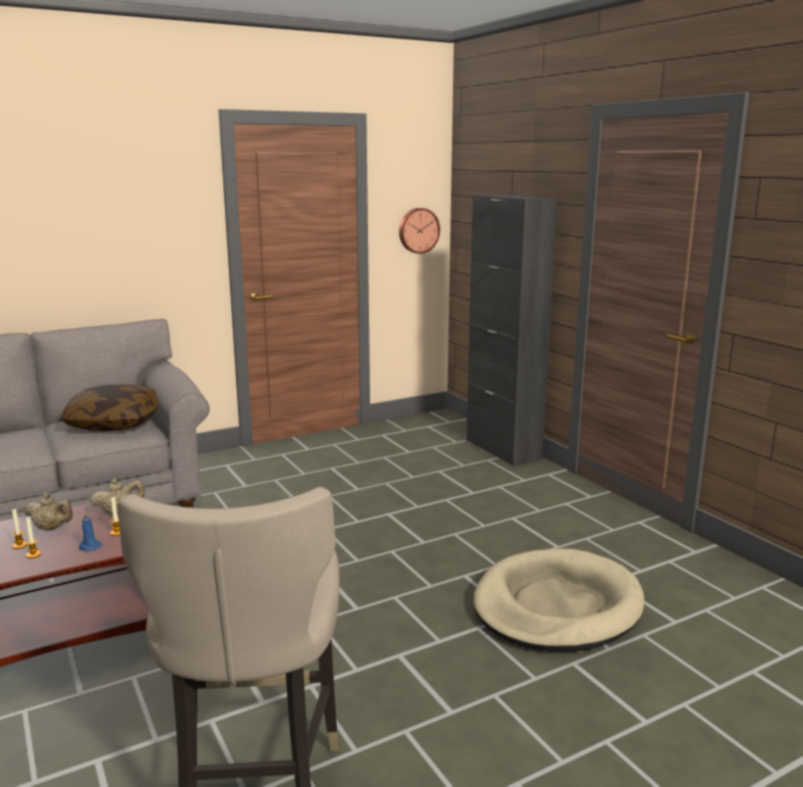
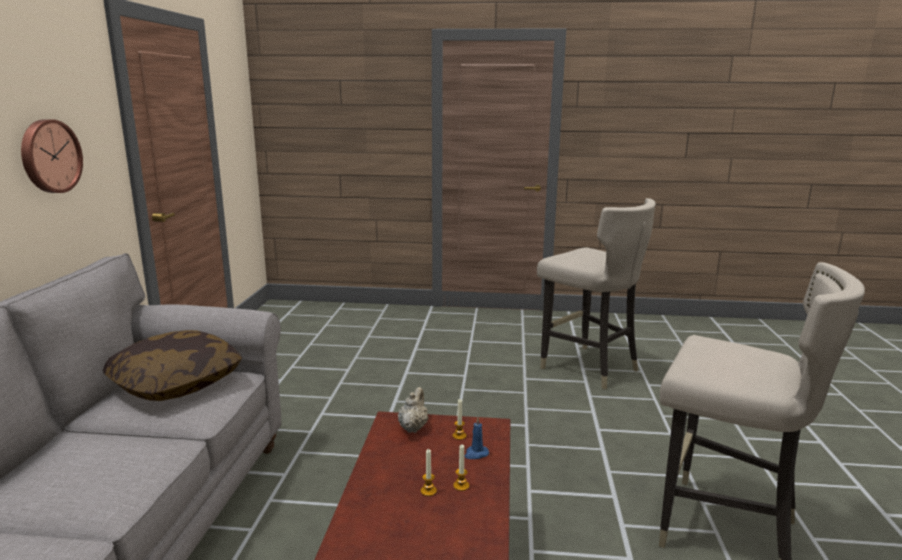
camera: 55 degrees left, 0 degrees up
beige teapot [24,493,73,530] -> none
wall clock [399,208,440,254] -> wall clock moved to [21,119,83,193]
black cabinet [466,194,557,466] -> none
beige dog bed [473,548,645,651] -> beige stool [537,198,656,389]

